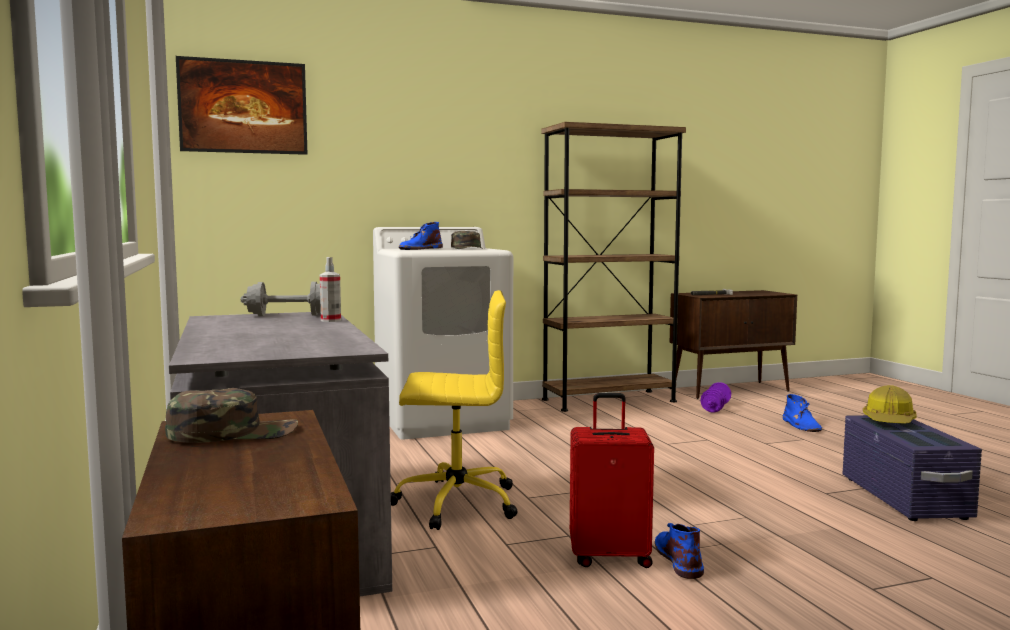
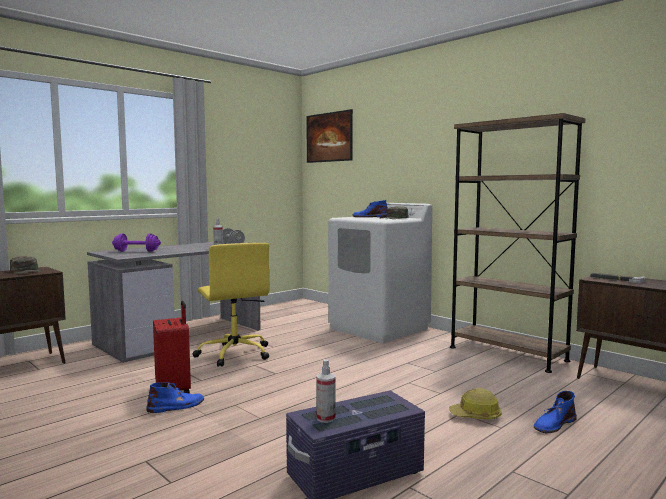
camera: 65 degrees right, 0 degrees up
purple dumbbell [700,382,731,413] -> purple dumbbell moved to [112,234,161,252]
hard hat [863,385,917,424] -> hard hat moved to [449,388,502,419]
none -> spray bottle [316,359,335,423]

